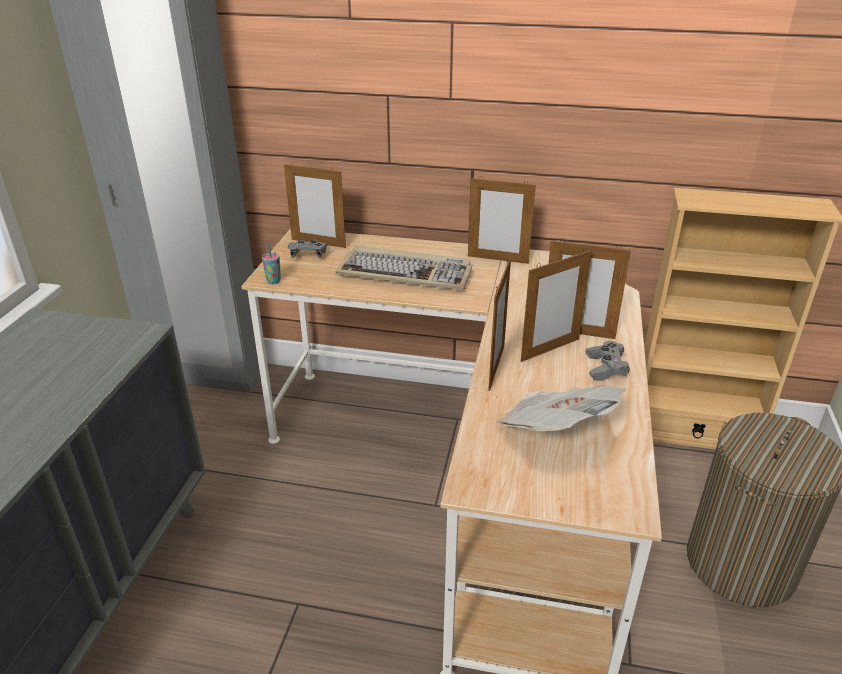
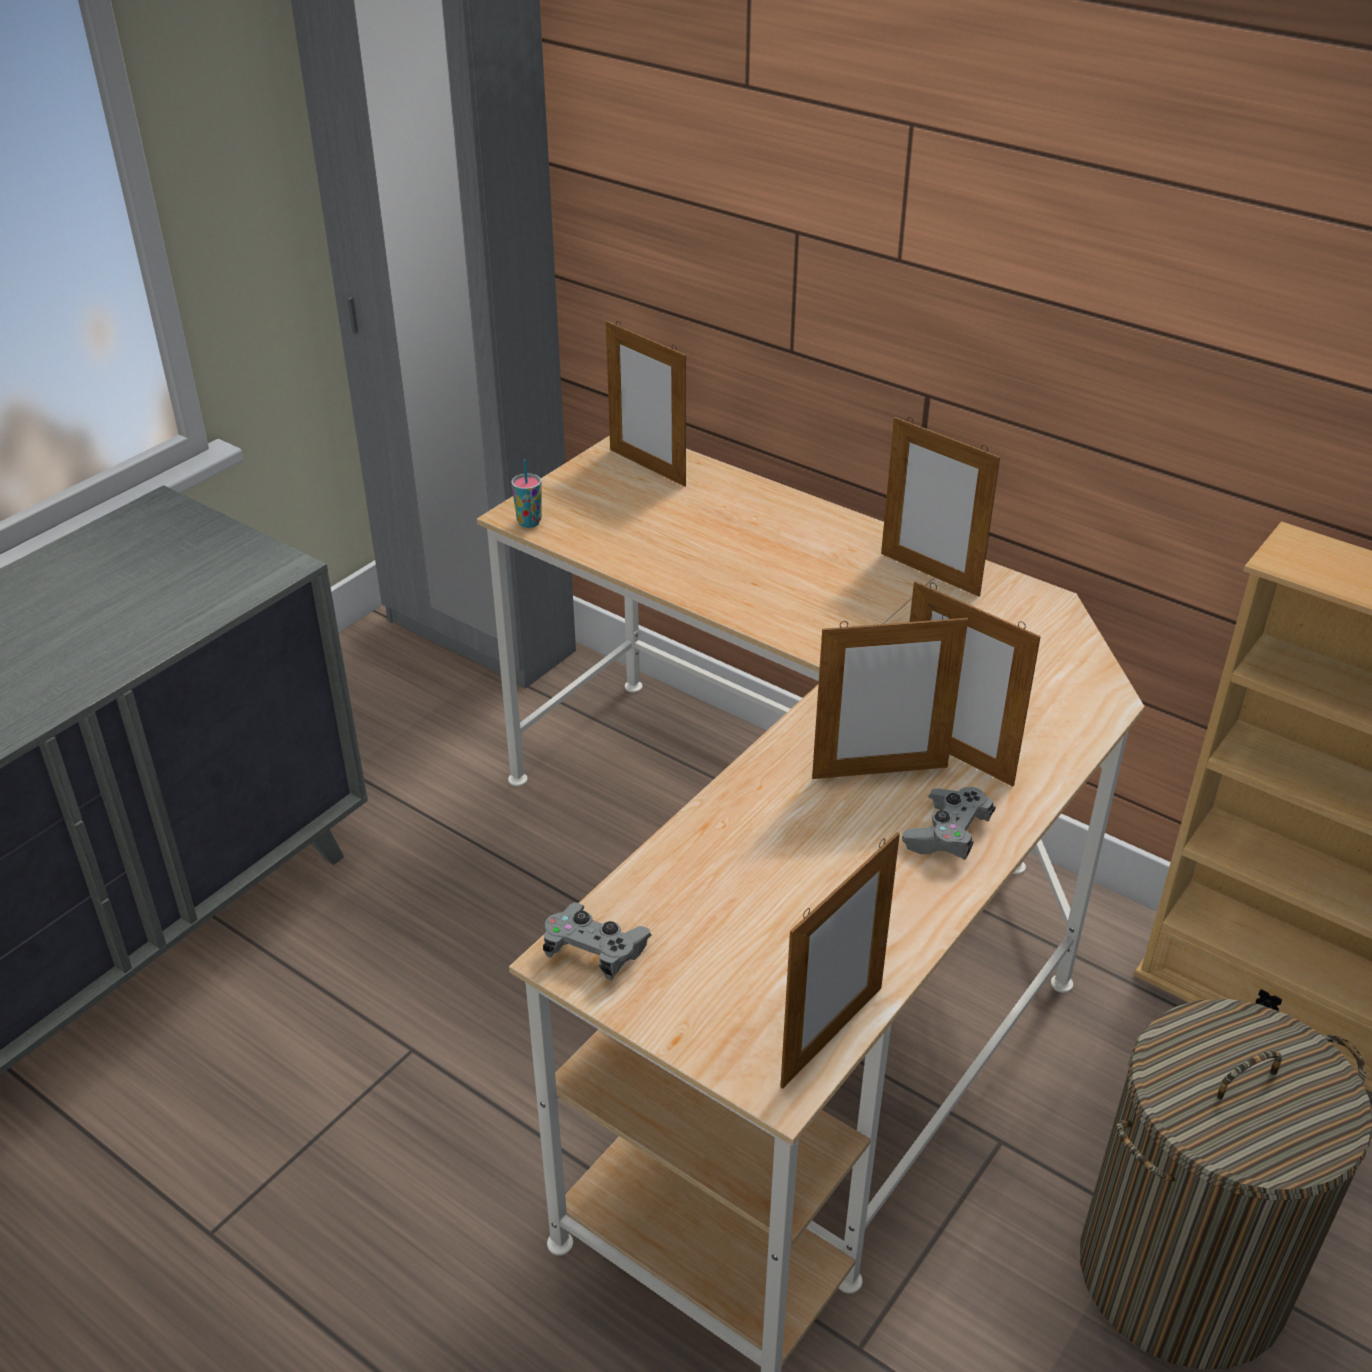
camera: 25 degrees right, 5 degrees up
grey game controller [288,239,328,258] -> grey game controller moved to [543,902,652,980]
keyboard [336,246,472,290] -> none
picture frame [488,257,511,391] -> picture frame moved to [780,832,900,1089]
newspaper [496,385,627,431] -> none

